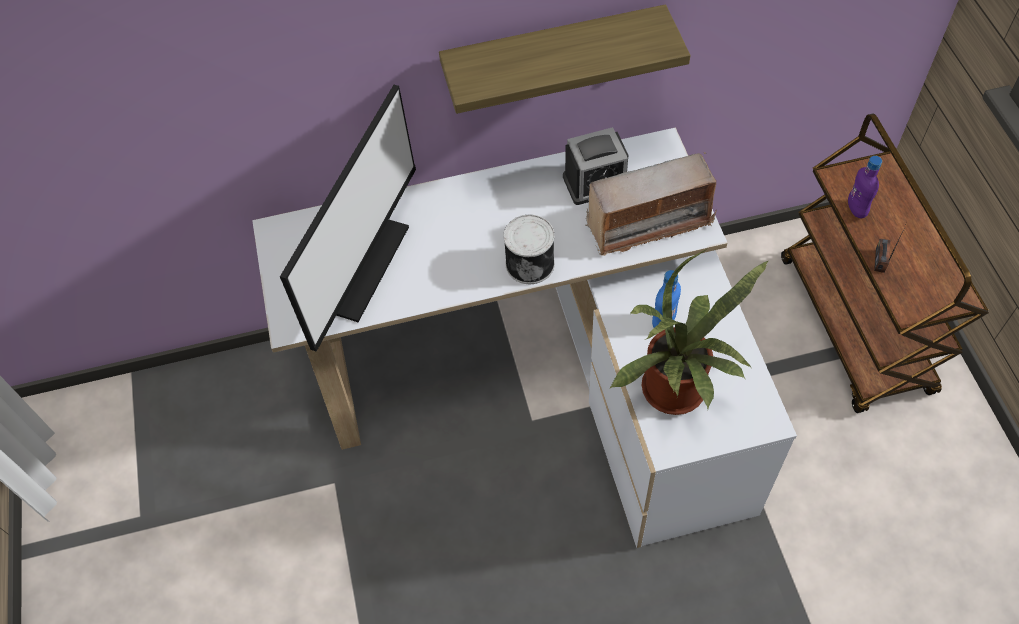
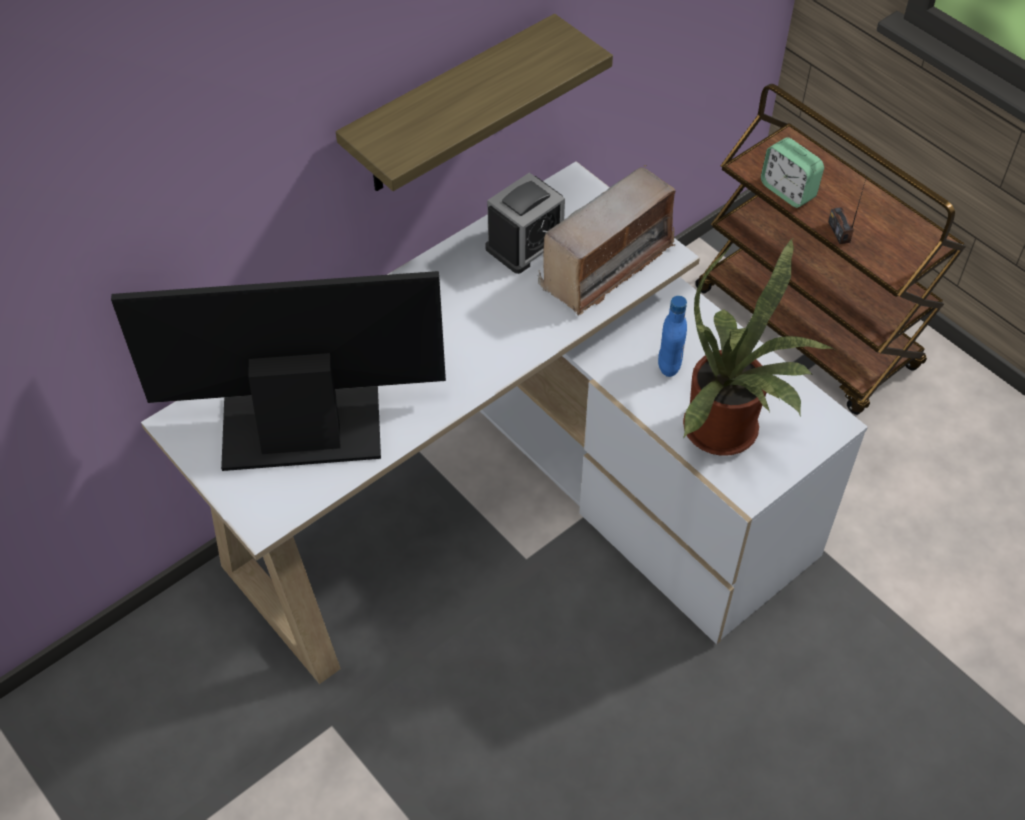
camera: 30 degrees left, 5 degrees down
monitor [280,85,416,352] -> monitor turned 90 degrees counterclockwise [111,271,446,471]
can [503,215,555,284] -> none
purple bottle [848,156,882,218] -> alarm clock [761,137,824,208]

